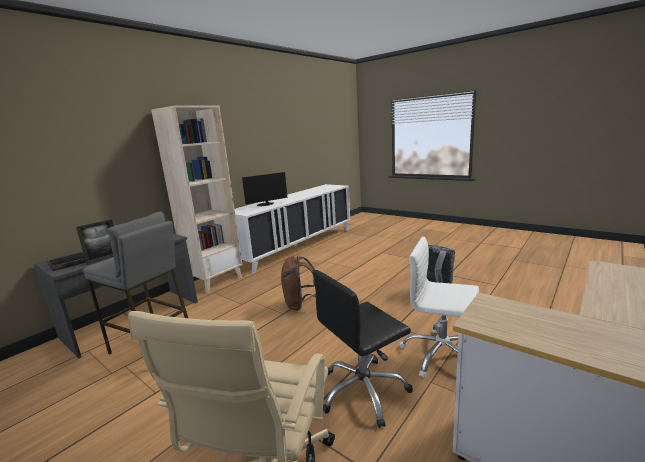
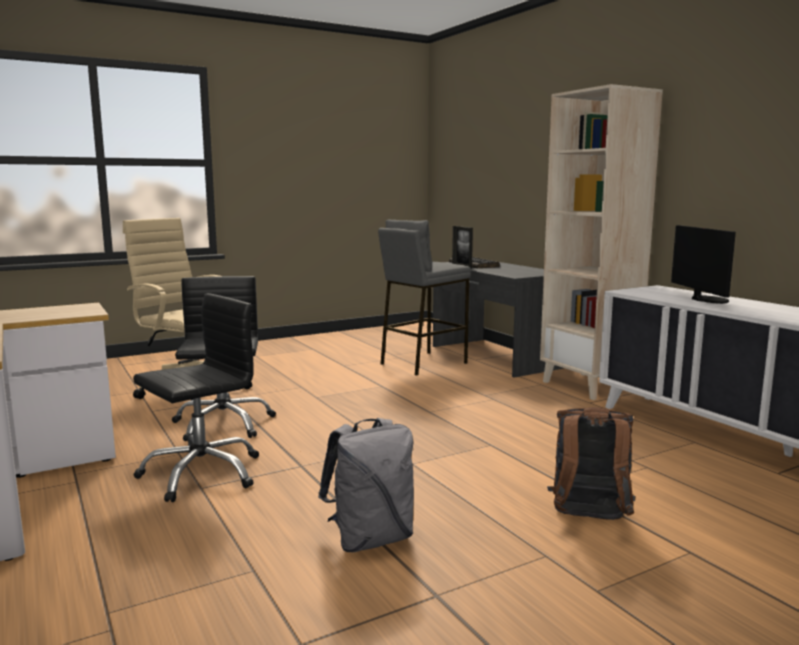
camera: 110 degrees right, 5 degrees down
brown backpack [281,257,316,311] -> brown backpack moved to [547,407,635,520]
white office chair [399,236,479,378] -> black office chair [133,293,259,502]

